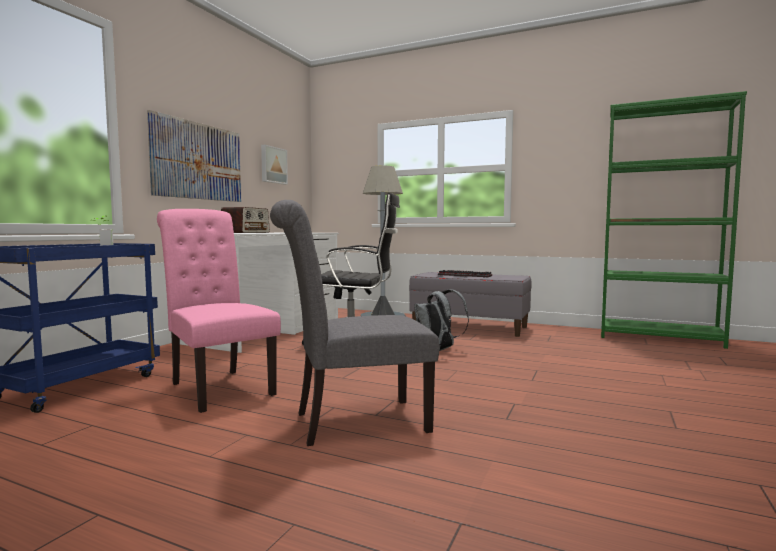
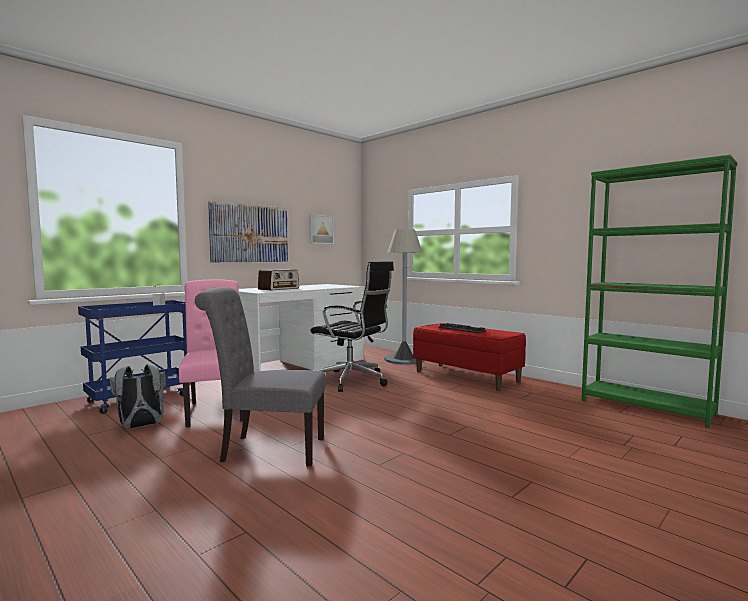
camera: 20 degrees right, 0 degrees up
grey bench [409,272,532,337] -> red bench [413,323,526,391]
grey backpack [414,289,469,351] -> grey backpack moved to [110,364,166,429]

